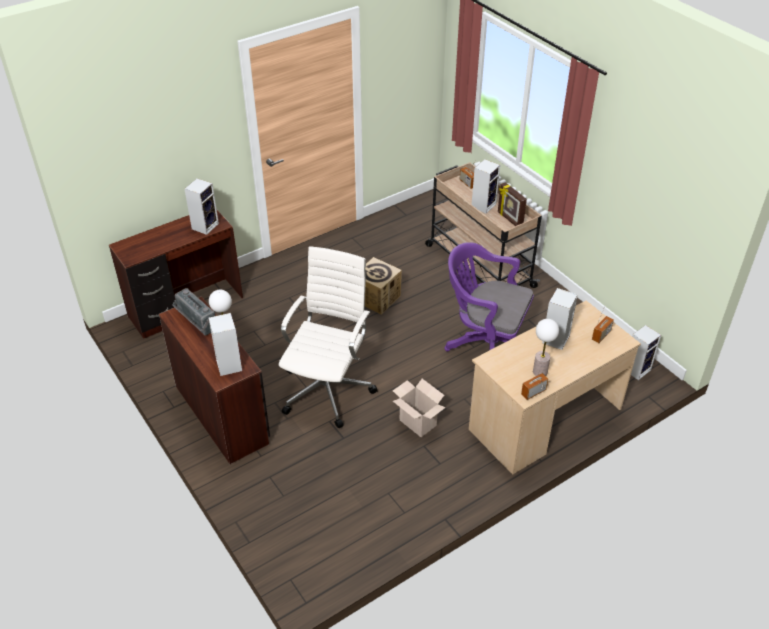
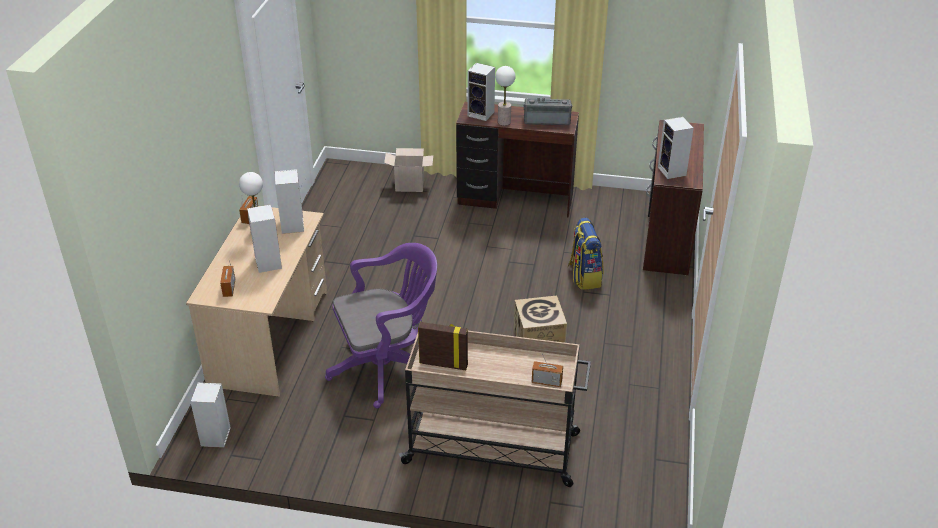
camera: 135 degrees right, 5 degrees down
white office chair [279,246,378,428] -> none
cardboard box [393,379,446,437] -> cardboard box moved to [384,148,433,192]
speaker [472,159,500,214] -> speaker moved to [275,169,304,234]
none -> backpack [567,218,604,290]

